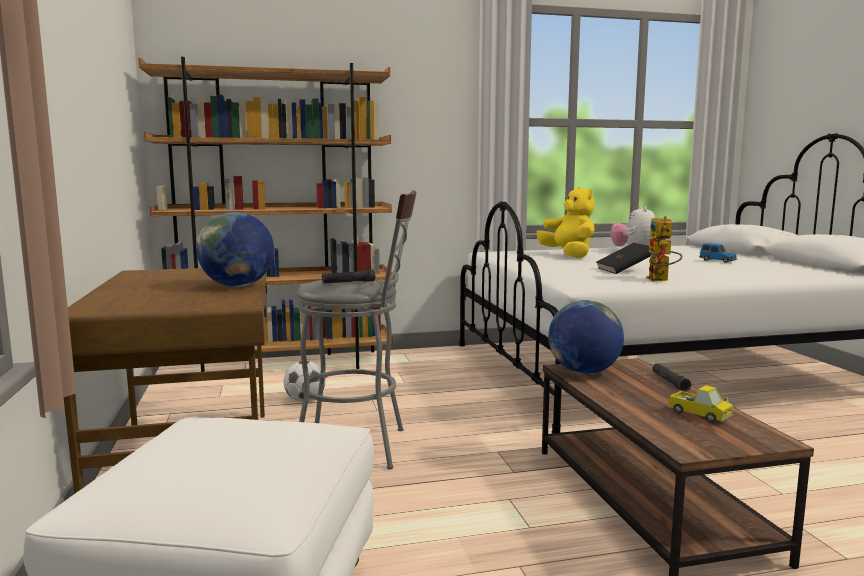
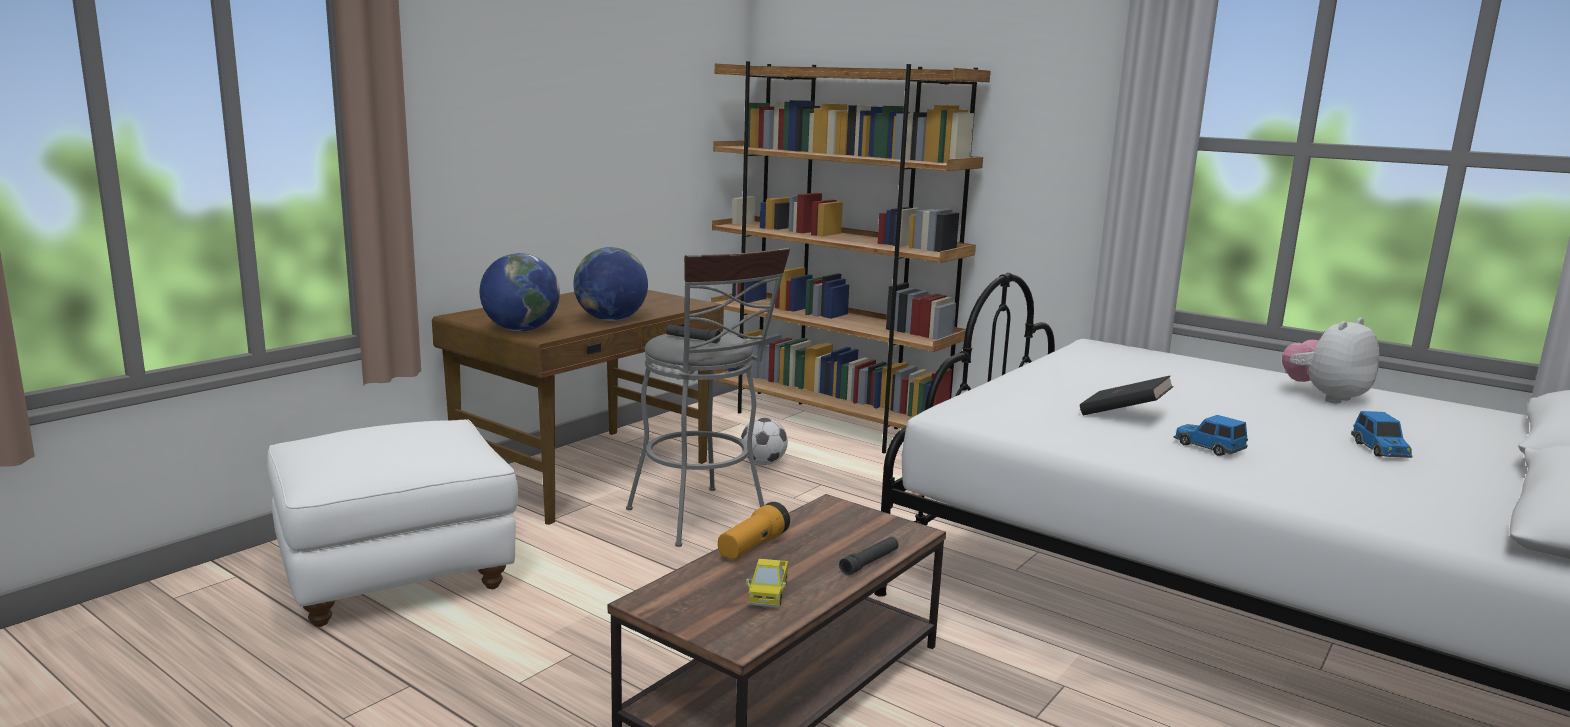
camera: 50 degrees right, 5 degrees up
yellow plush toy [537,187,595,258] -> none
globe [548,300,624,374] -> globe moved to [480,253,560,331]
toy robot [646,216,682,281] -> none
none -> flashlight [718,502,790,559]
none -> toy car [1174,415,1248,456]

